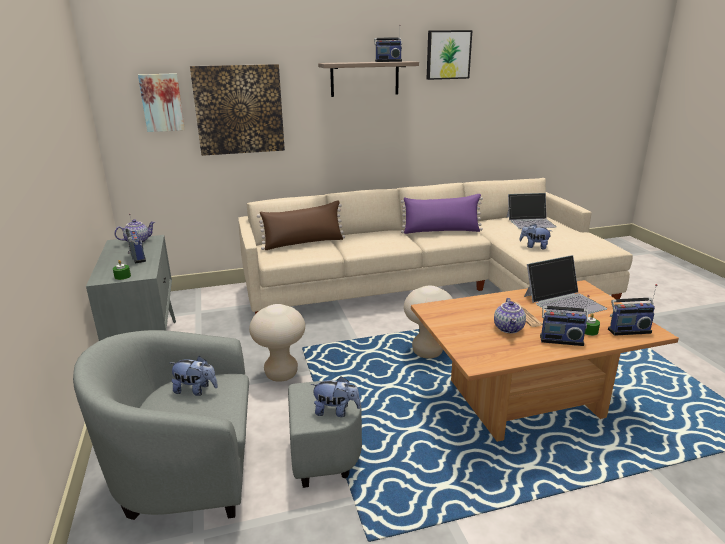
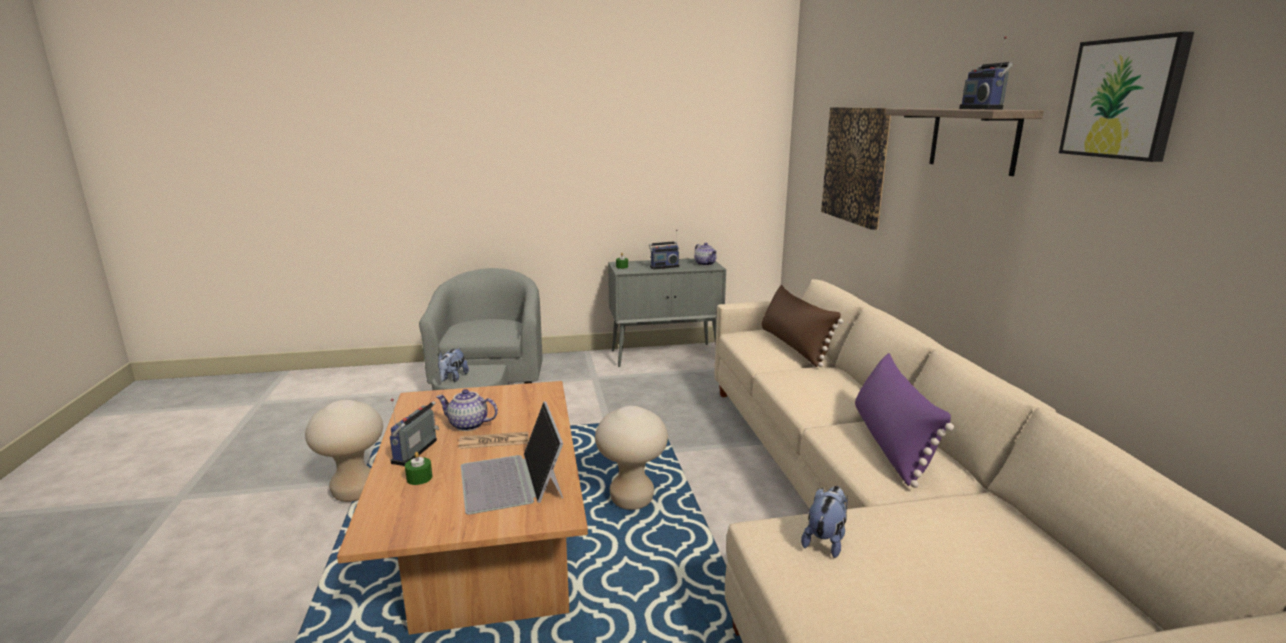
camera: 95 degrees right, 5 degrees down
picture [138,73,185,132] -> none
plush toy [170,356,218,396] -> none
beige stool [249,304,305,382] -> beige stool moved to [305,400,383,502]
laptop [506,193,557,229] -> none
radio [608,284,657,336] -> none

